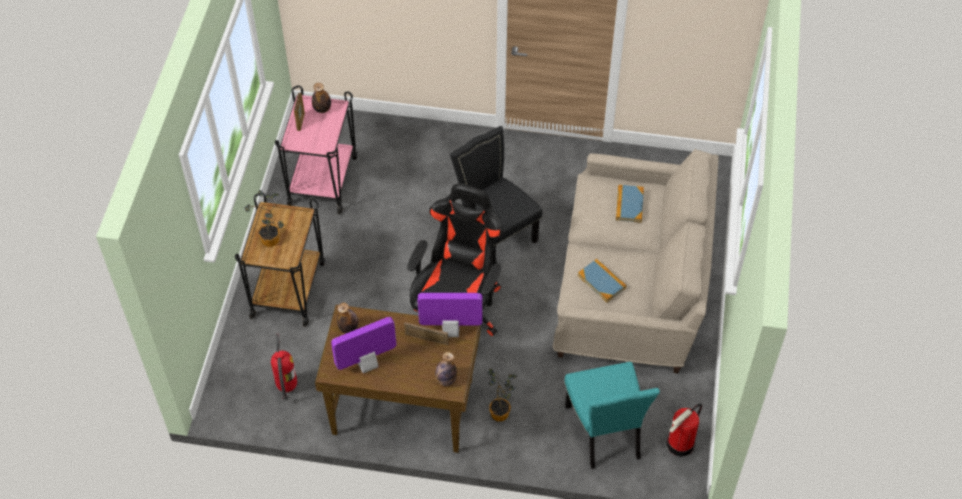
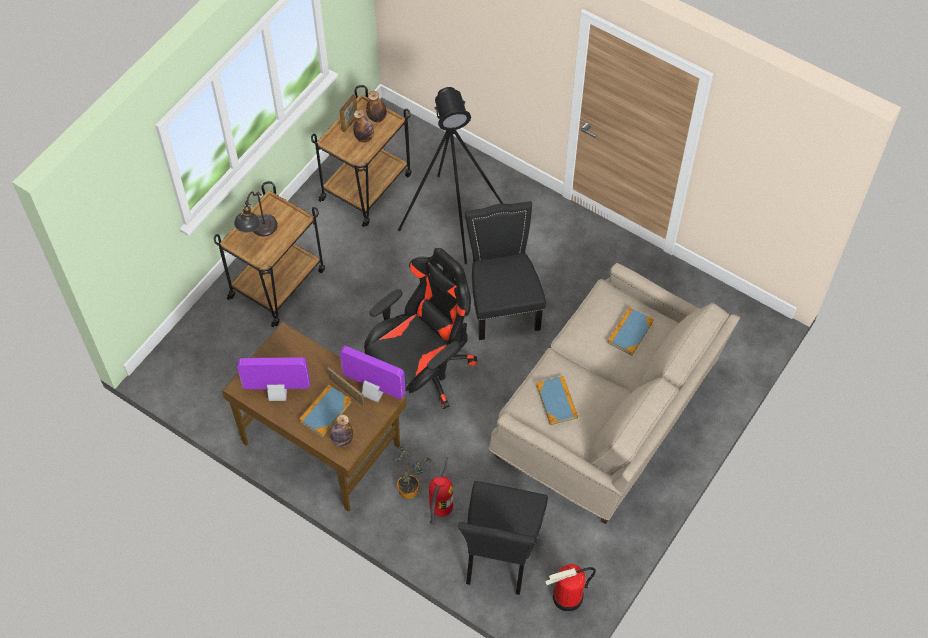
camera: 25 degrees right, 5 degrees up
potted plant [245,190,284,247] -> grey table lamp [234,191,278,237]
fire extinguisher [271,333,297,400] -> fire extinguisher moved to [429,457,453,525]
pink cart [275,85,357,214] -> brown cart [311,85,412,227]
bottle [337,303,359,334] -> bottle moved to [353,109,374,143]
turquoise chair [564,362,660,469] -> black chair [458,481,548,595]
none -> book [299,385,352,437]
none -> black floor lamp [398,87,503,264]

